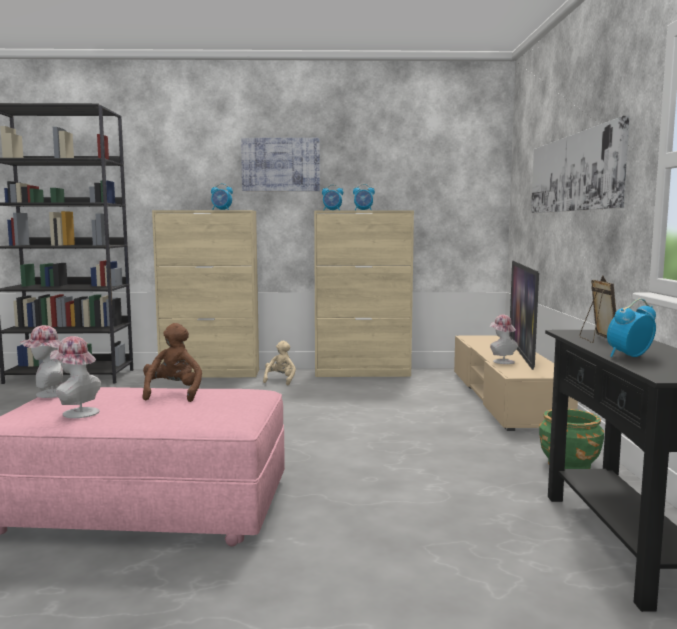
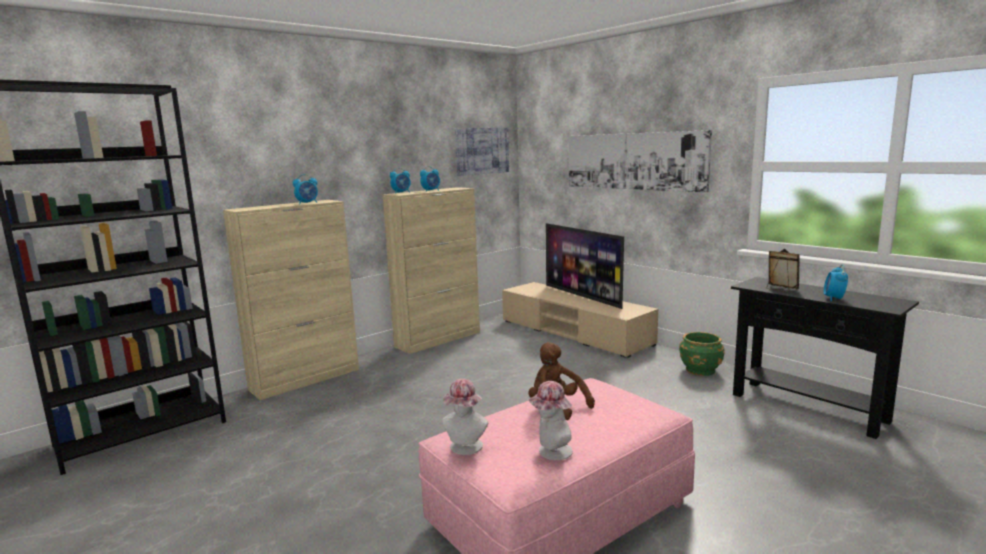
camera: 40 degrees left, 5 degrees up
picture [241,138,320,191] -> picture moved to [455,128,509,176]
beige plush toy [263,341,296,385] -> none
hat [490,315,518,364] -> none

